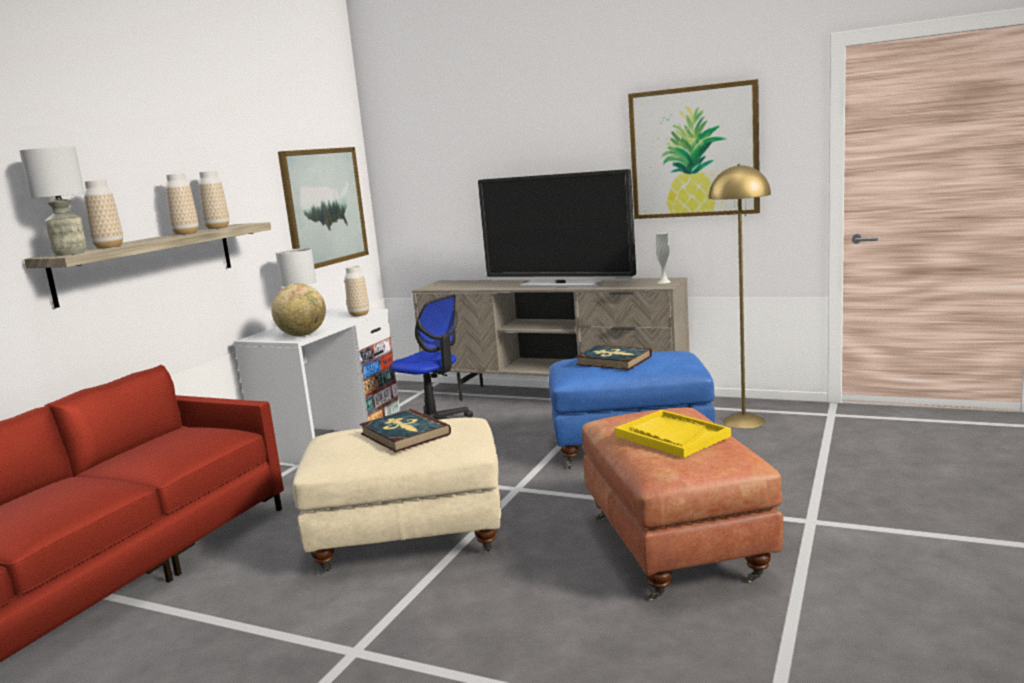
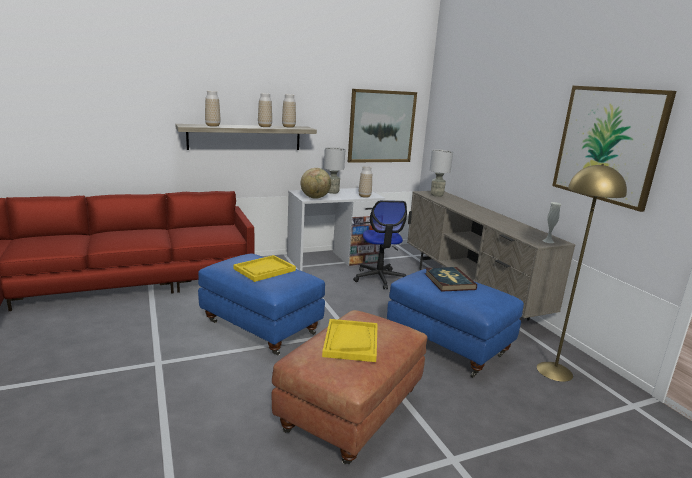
camera: 40 degrees right, 5 degrees up
grey table lamp [20,147,87,256] -> grey table lamp moved to [430,150,453,197]
beige ottoman [293,417,501,571] -> blue ottoman [198,254,325,356]
book [360,409,451,452] -> yellow tray [234,255,296,282]
television [478,169,636,287] -> none

